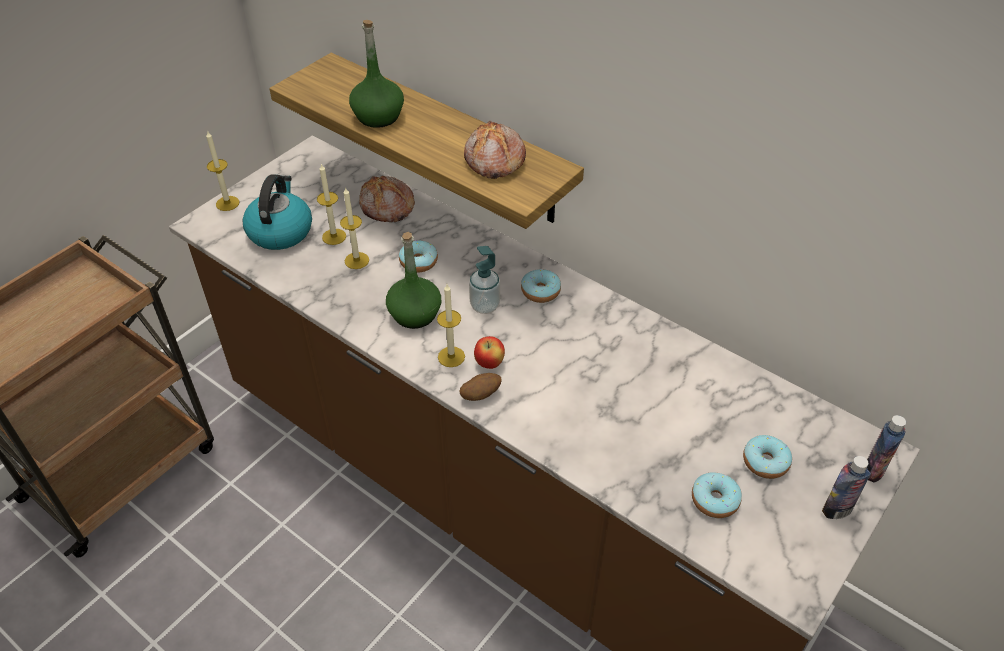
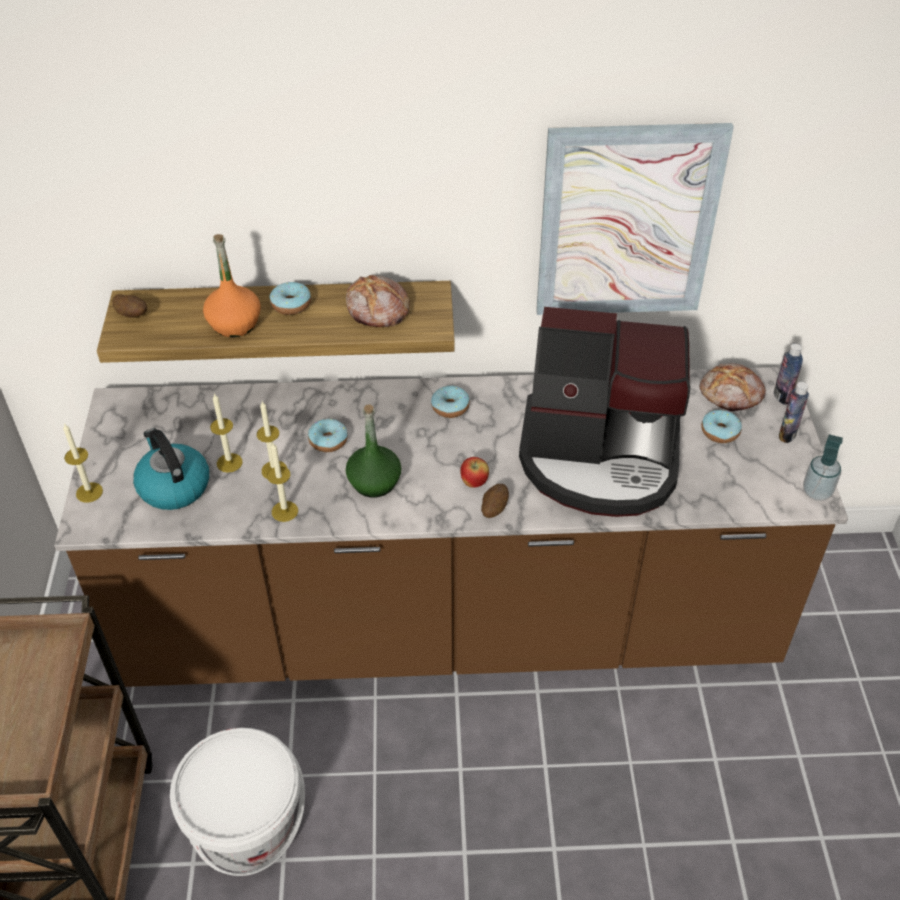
camera: 40 degrees left, 0 degrees up
green bottle [349,20,404,128] -> orange bottle [203,234,261,338]
bread [359,176,415,222] -> bread moved to [700,363,766,411]
candle [437,284,465,367] -> candle moved to [267,443,298,522]
soap dispenser [469,246,500,314] -> soap dispenser moved to [803,434,843,501]
donut [692,472,742,518] -> donut moved to [269,282,311,315]
none -> potato [112,294,147,318]
none -> white bucket [170,728,305,876]
none -> coffee machine [519,307,690,517]
none -> picture [536,123,734,315]

